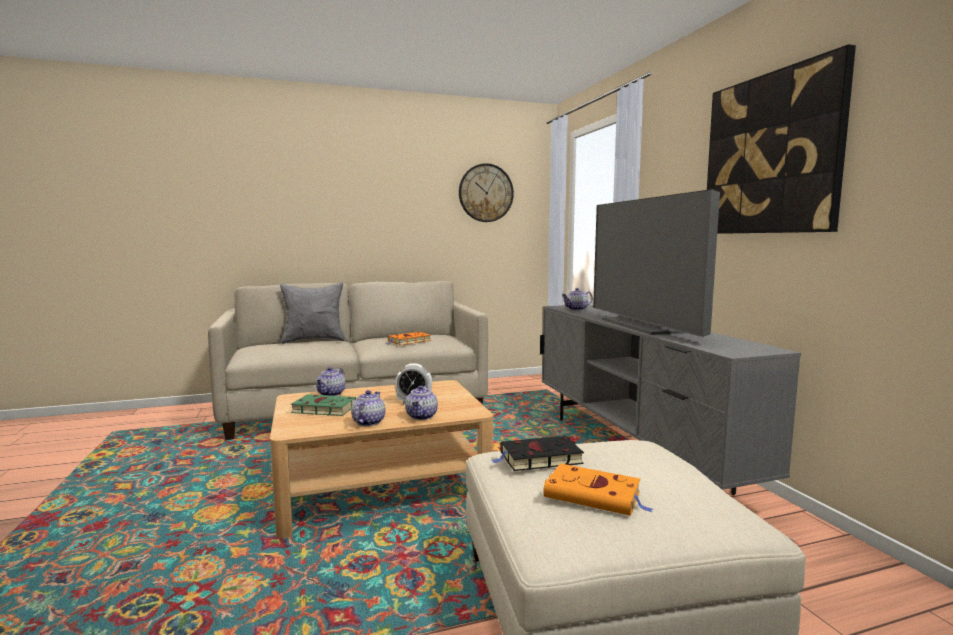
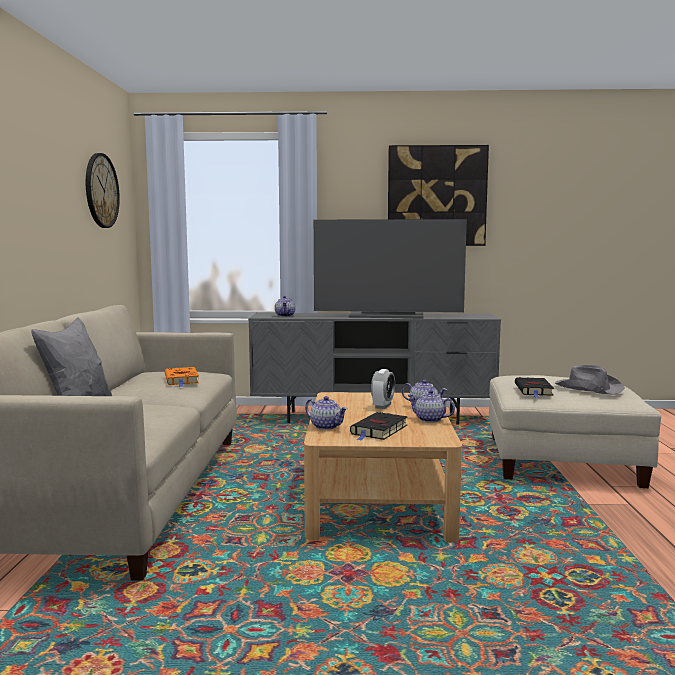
camera: 70 degrees left, 0 degrees up
green book [291,394,356,416] -> black book [350,412,408,440]
orange book [543,463,653,516] -> grey hat [555,365,625,395]

